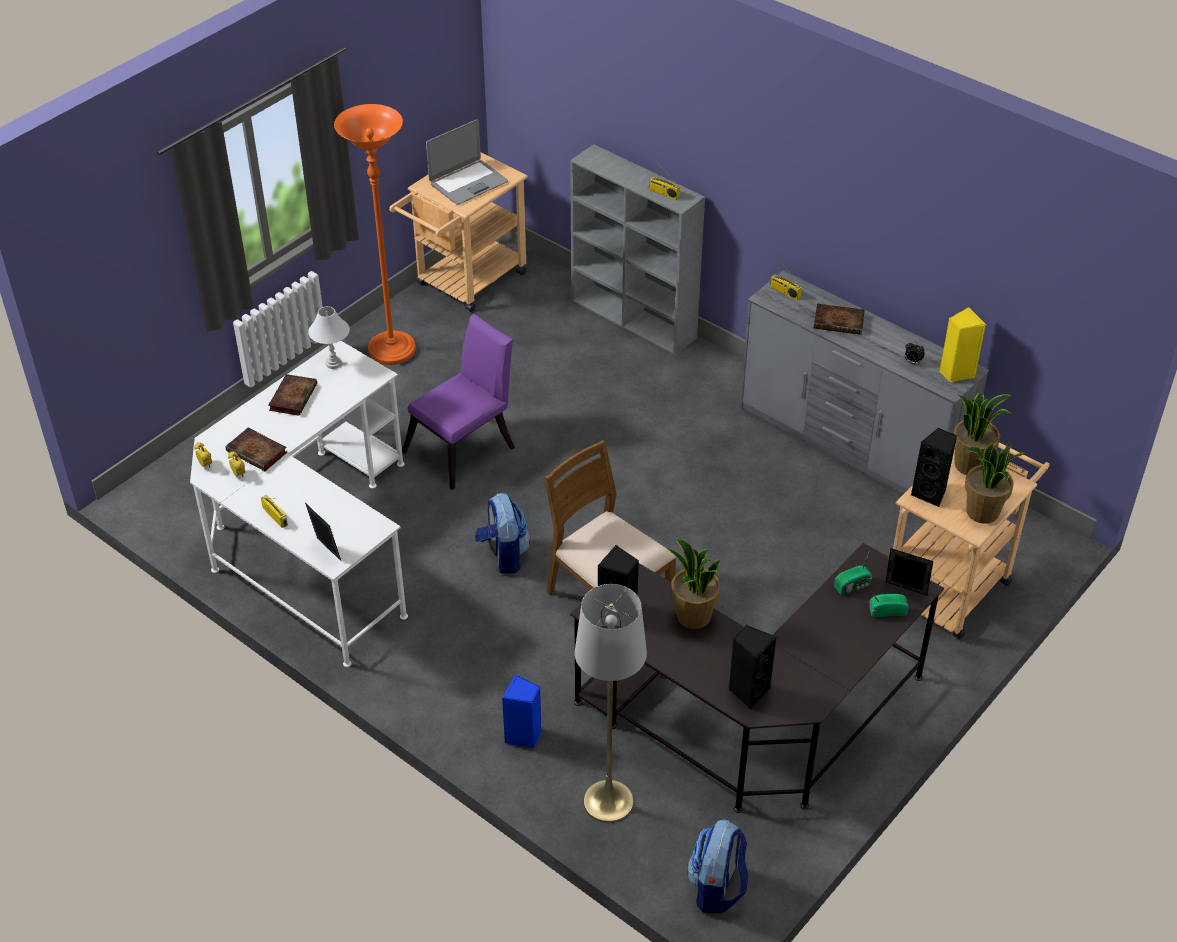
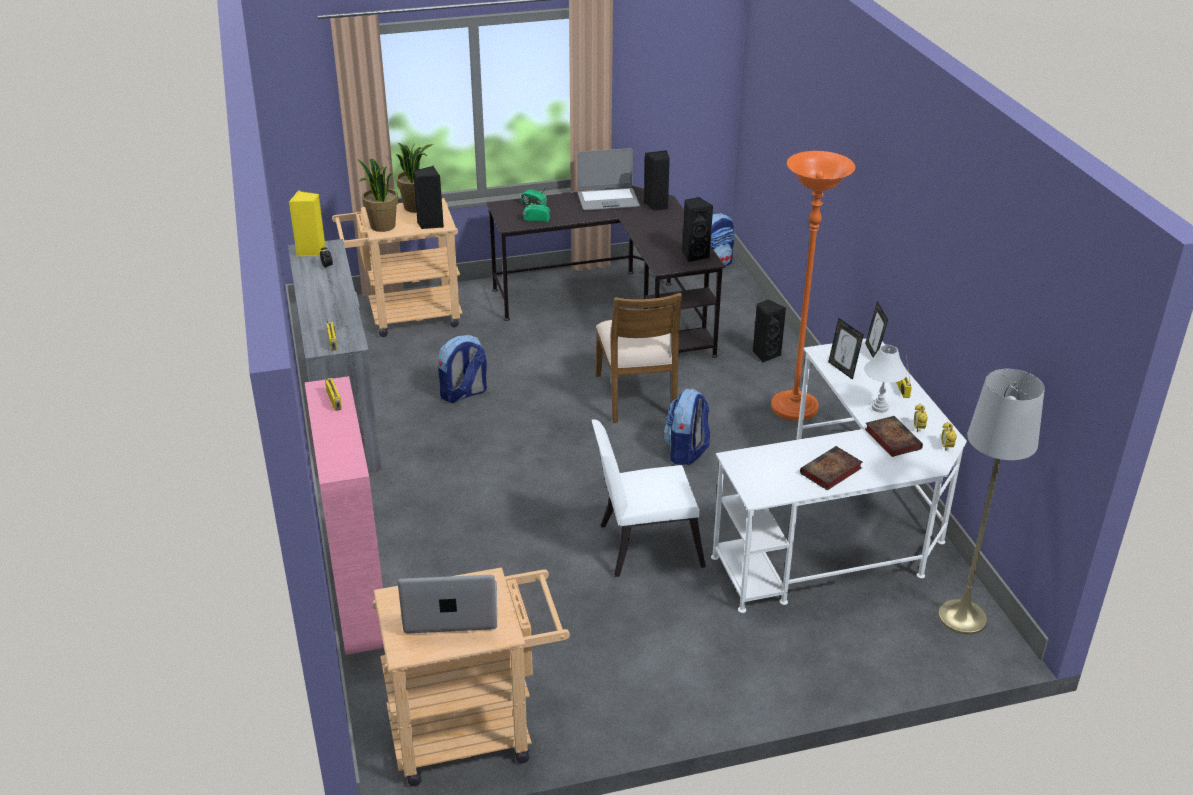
camera: 145 degrees left, 10 degrees down
white table lamp [308,306,350,369] -> white table lamp moved to [864,345,907,413]
orange floor lamp [334,104,416,365] -> orange floor lamp moved to [771,151,855,421]
purple chair [402,314,515,490] -> white chair [592,419,706,577]
blue speaker [502,674,542,749] -> black speaker [753,300,786,362]
grey bookcase [570,144,705,356] -> pink bookcase [305,376,384,655]
grey floor lamp [575,584,647,823] -> grey floor lamp moved to [938,369,1045,634]
potted plant [667,539,720,629] -> none
book [814,303,865,335] -> none
picture frame [886,548,933,595] -> picture frame moved to [828,318,864,380]
none -> backpack [438,335,487,403]
none -> laptop [577,148,640,210]

